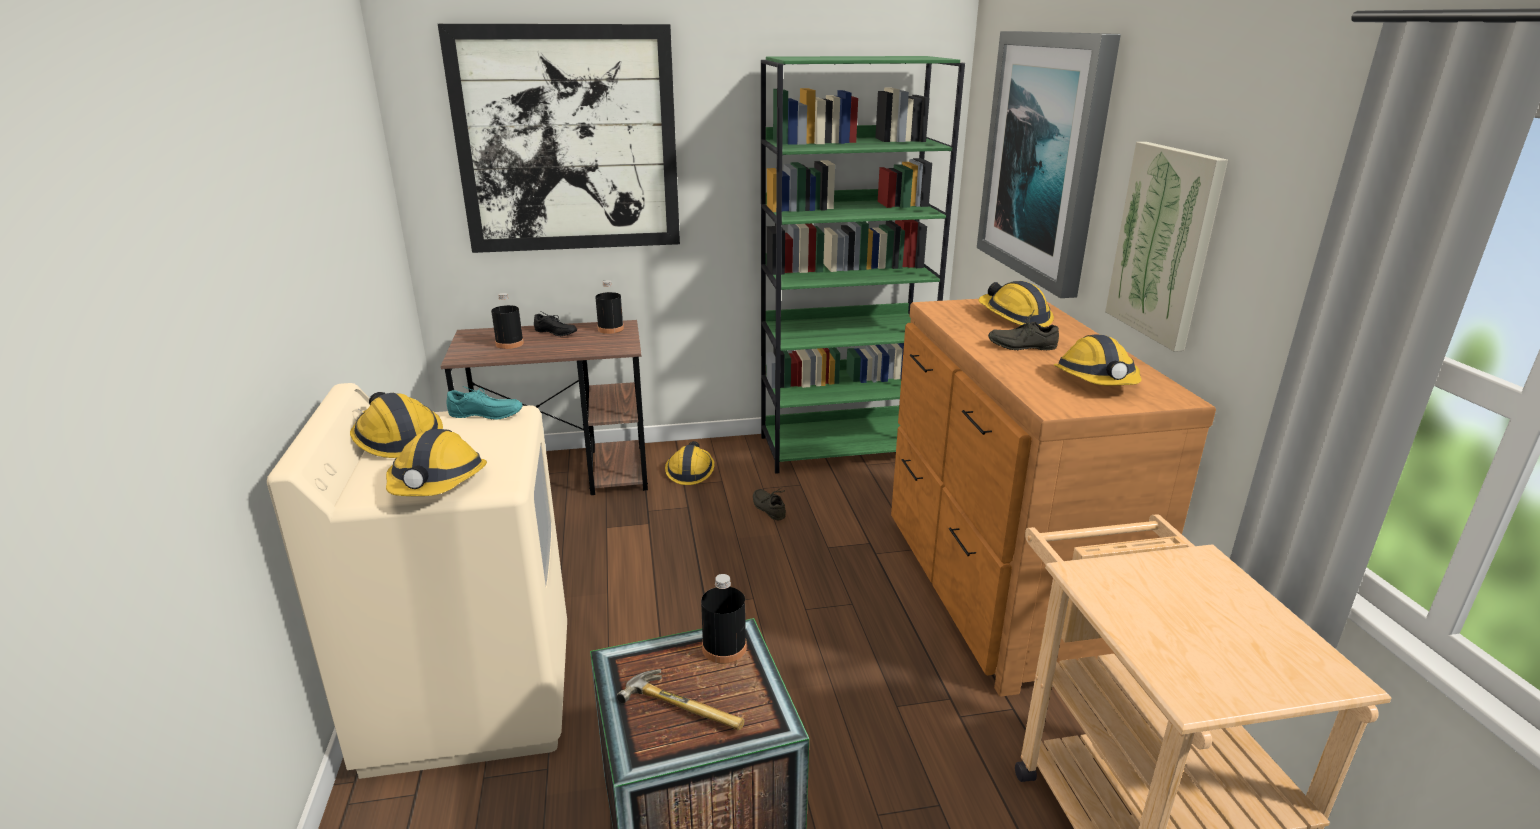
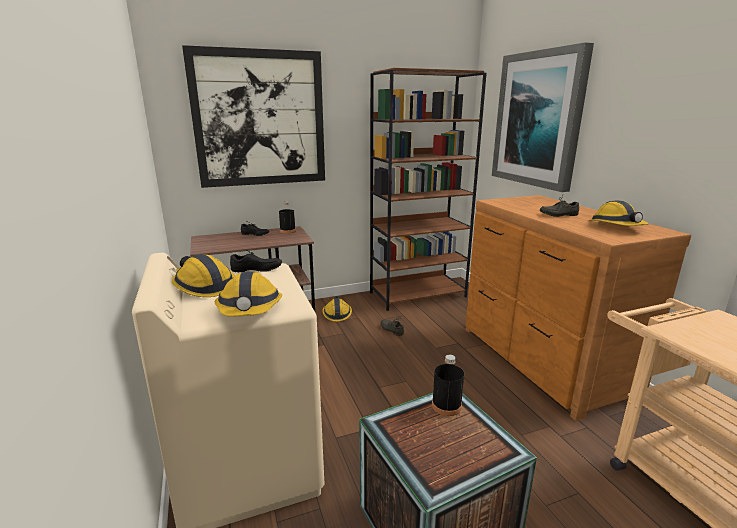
camera: 10 degrees left, 5 degrees down
turquoise shoe [446,386,523,420] -> black shoe [230,249,282,272]
black bottle [491,293,524,349] -> none
hammer [617,669,745,730] -> none
green bookcase [761,56,965,474] -> brown bookcase [370,68,487,311]
hard hat [978,281,1054,327] -> none
picture [1105,142,1228,352] -> none

